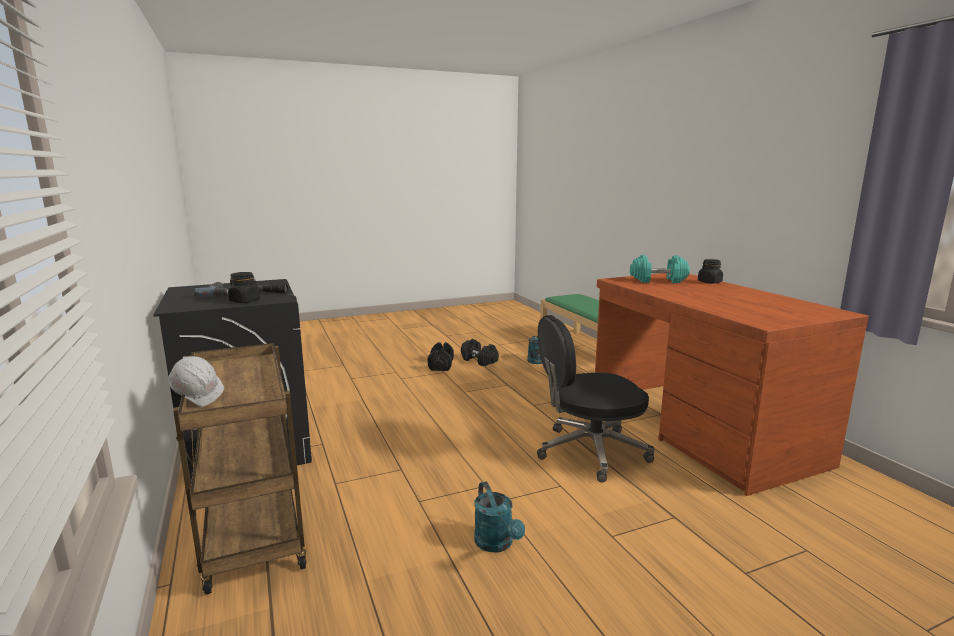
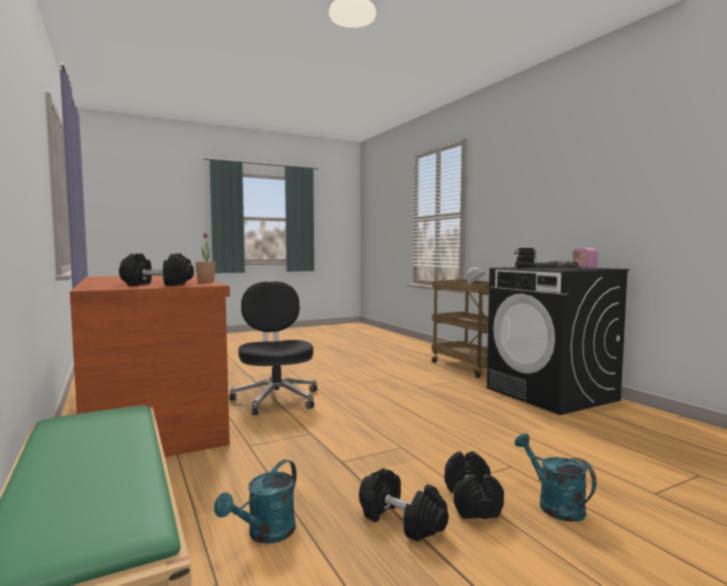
camera: 175 degrees right, 10 degrees down
turquoise watering can [474,482,525,552] -> turquoise watering can moved to [515,433,596,522]
black office chair [537,315,655,482] -> black office chair turned 90 degrees counterclockwise [229,282,317,415]
turquoise dumbbell [630,255,690,283] -> black dumbbell [119,253,194,286]
black jar [698,259,723,283] -> none
none -> potted plant [195,232,216,282]
none -> radio [573,248,598,268]

